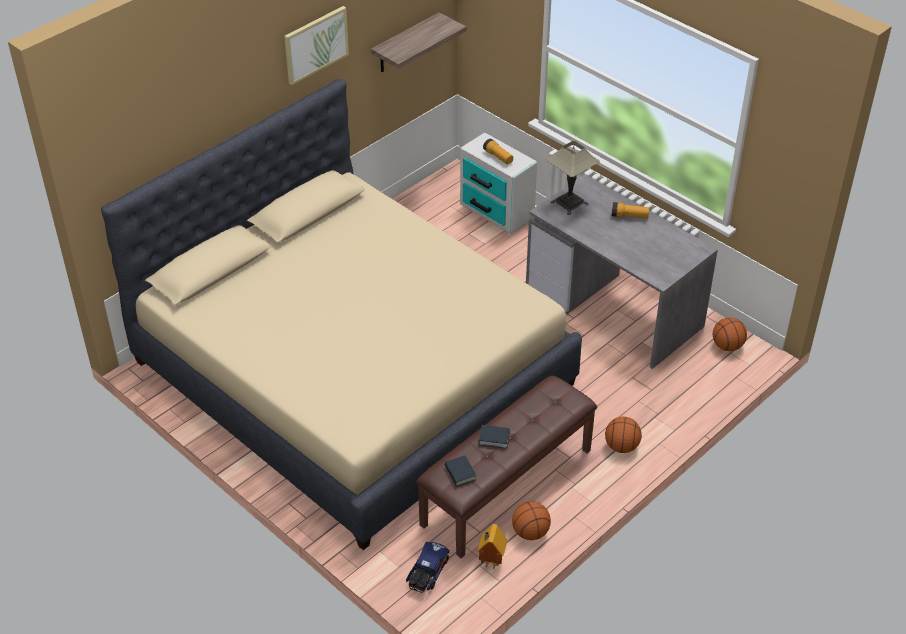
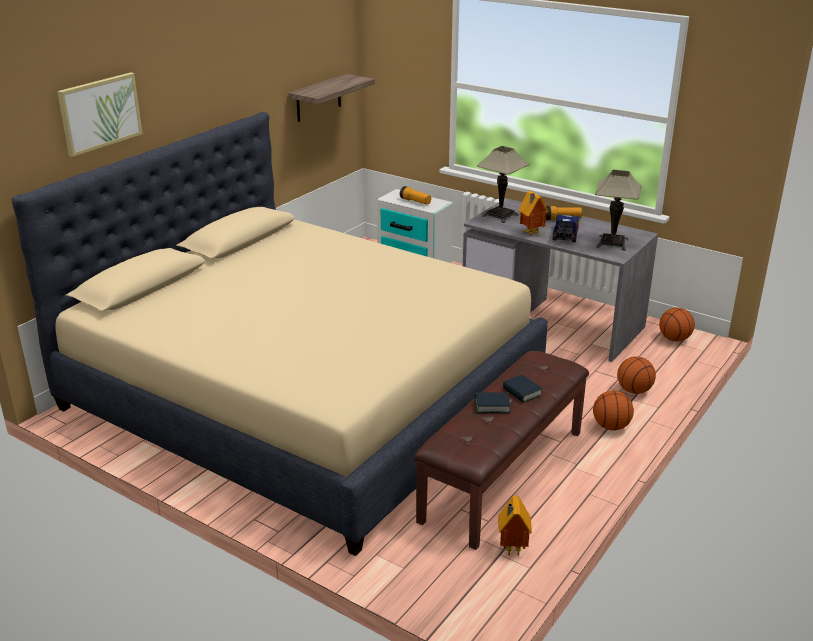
camera: 10 degrees left, 15 degrees down
picture [284,6,349,85] -> picture moved to [57,72,143,157]
toy truck [406,542,450,593] -> toy truck moved to [553,215,580,242]
book [444,455,476,487] -> book moved to [503,375,542,403]
basketball [512,501,551,540] -> basketball moved to [617,357,656,394]
none -> toy house [519,191,548,237]
none -> table lamp [595,170,642,251]

